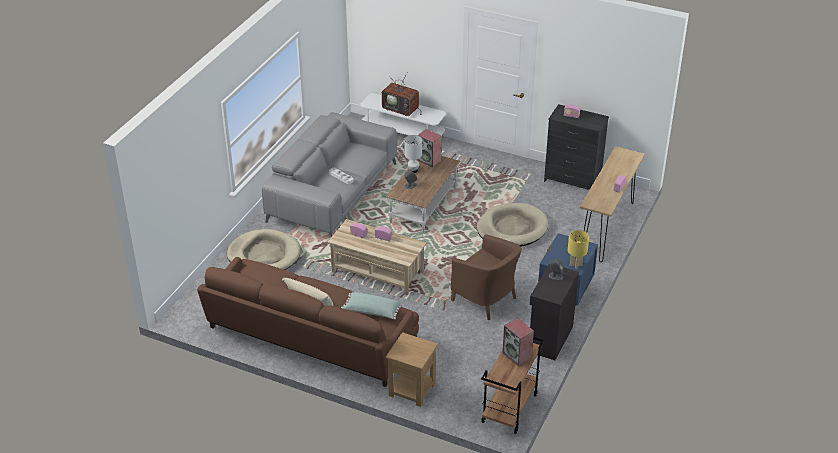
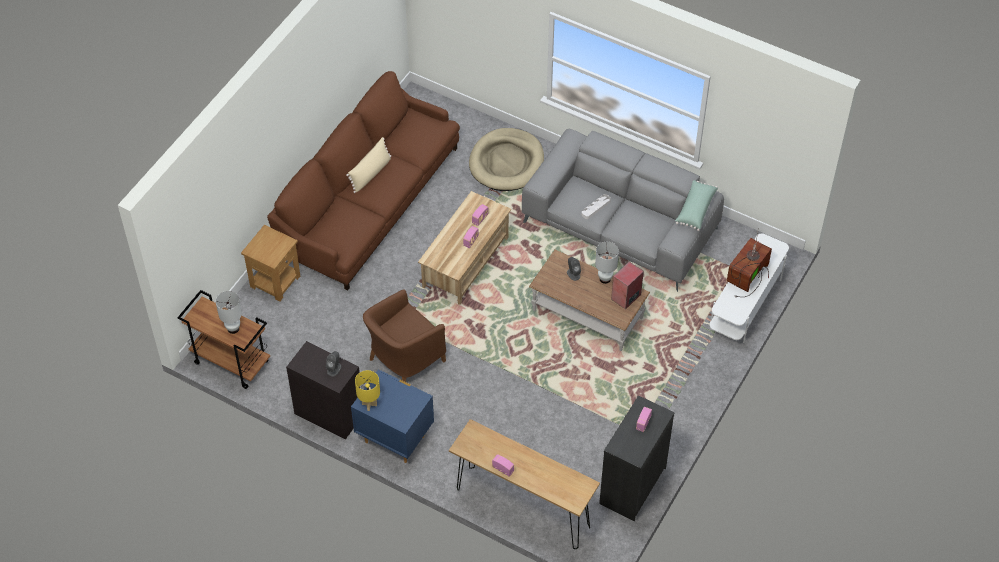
camera: 95 degrees right, 15 degrees up
green pillow [341,292,403,319] -> green pillow moved to [675,180,718,231]
beige dog bed [477,203,548,247] -> none
speaker [502,318,534,366] -> white table lamp [216,291,242,334]

